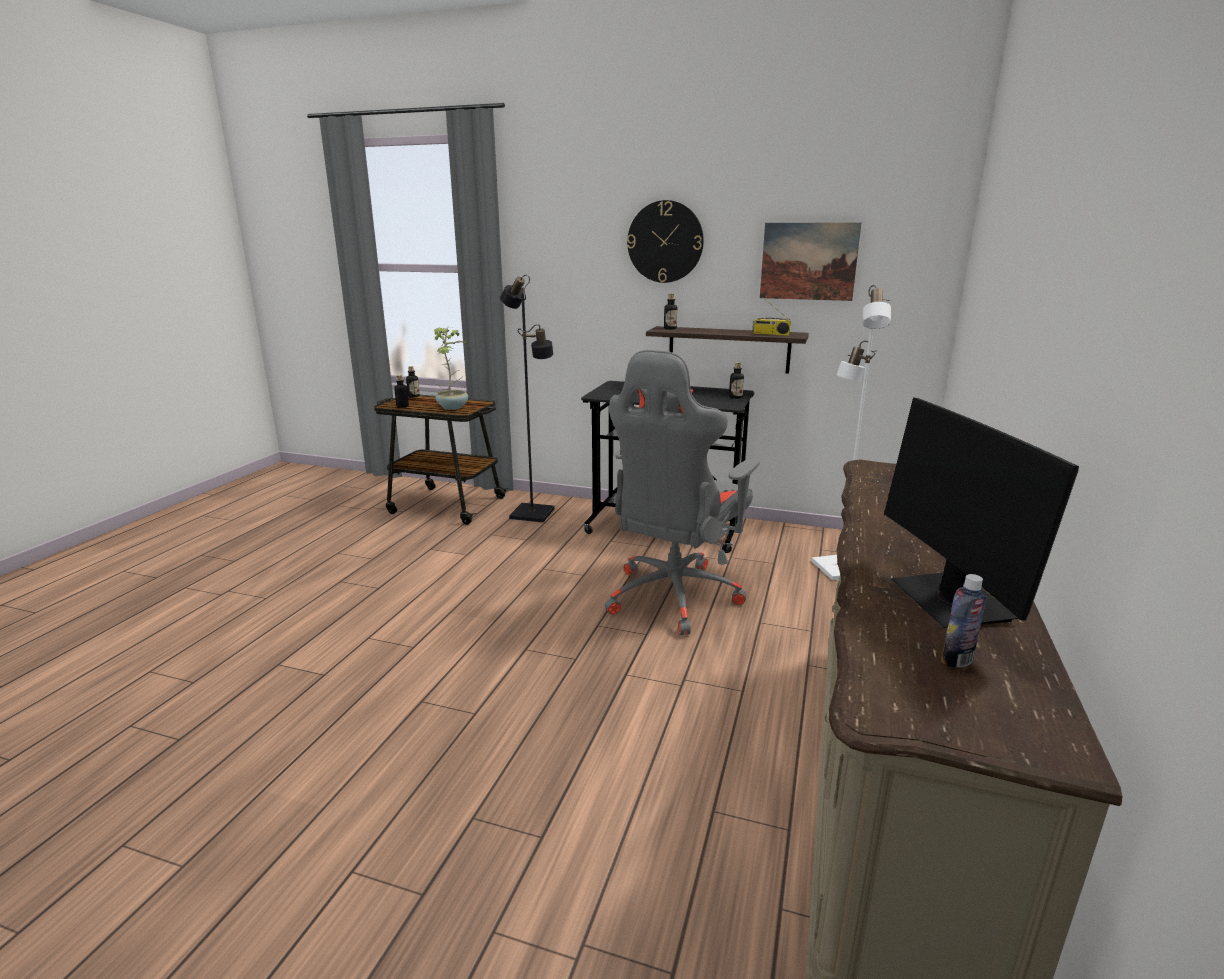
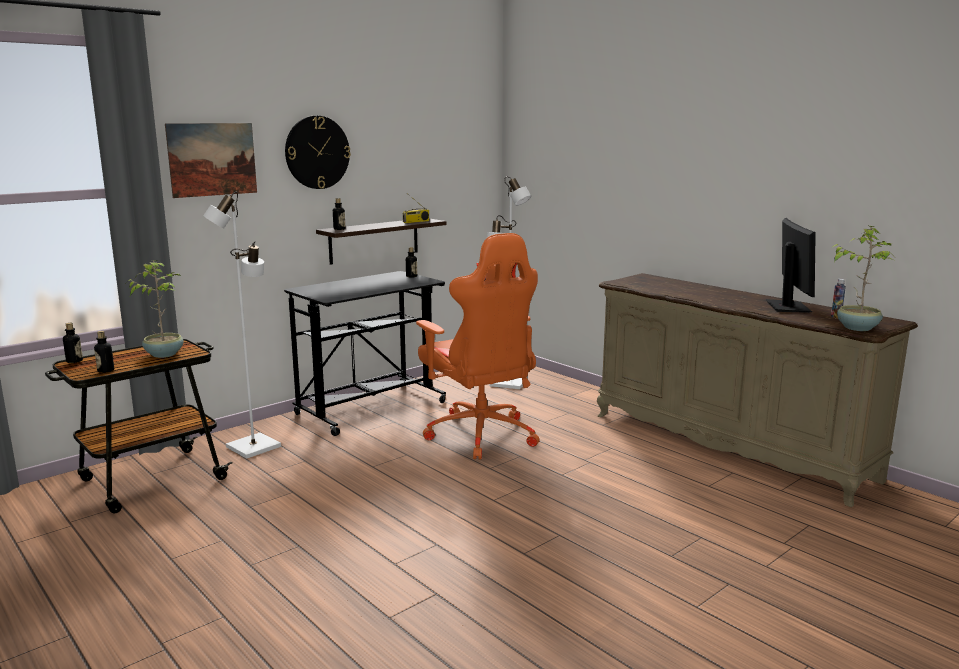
camera: 60 degrees left, 5 degrees down
black floor lamp [500,275,555,522] -> white floor lamp [204,192,281,459]
grey office chair [605,350,760,635] -> orange office chair [416,233,540,460]
picture [760,223,861,301] -> picture moved to [165,123,257,198]
monitor [884,398,1079,628] -> monitor turned 105 degrees counterclockwise [766,218,816,313]
none -> potted plant [833,226,893,331]

